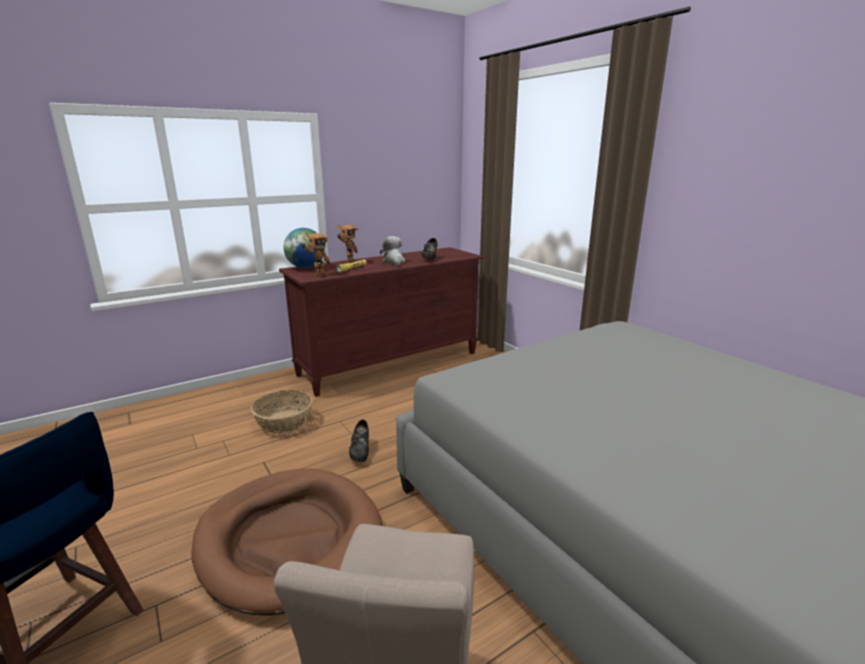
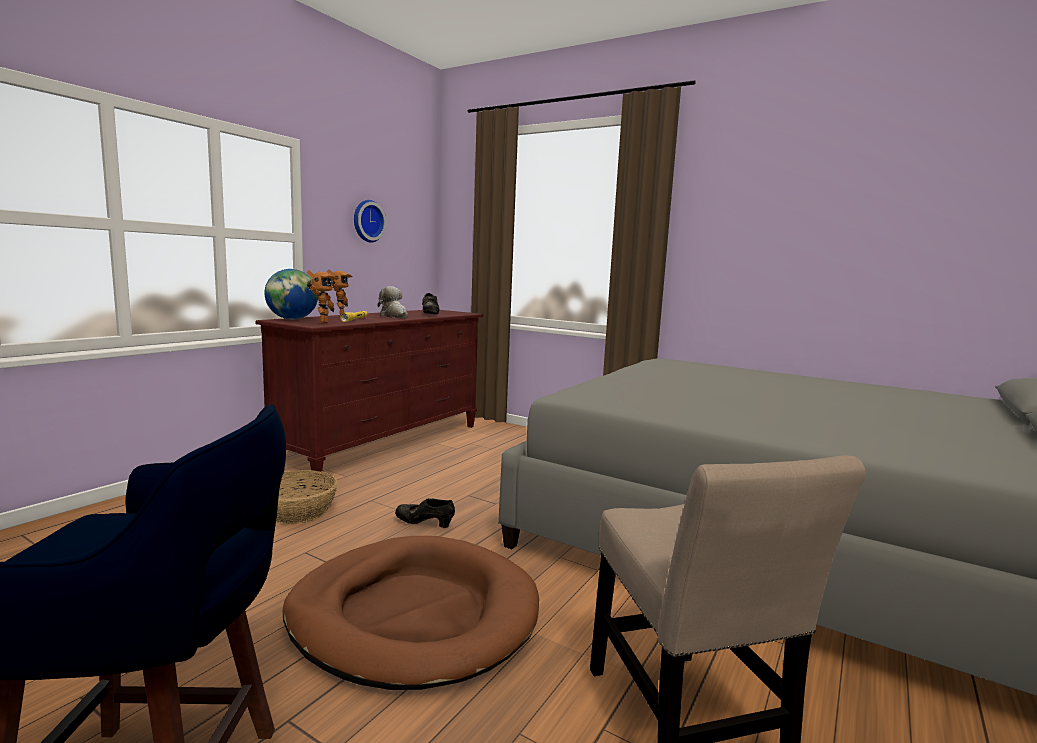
camera: 25 degrees left, 10 degrees down
black shoe [349,420,369,462] -> black shoe turned 135 degrees clockwise [395,498,455,528]
none -> wall clock [354,200,387,243]

